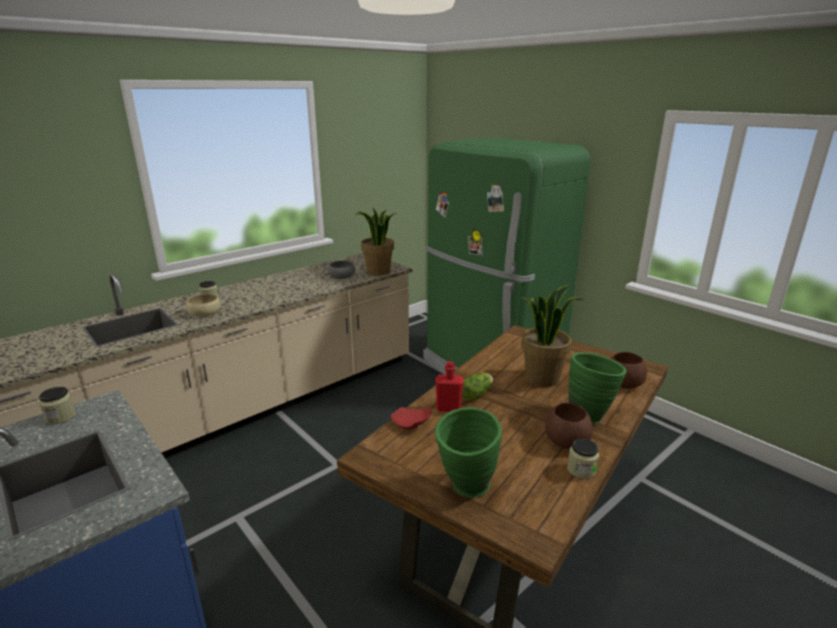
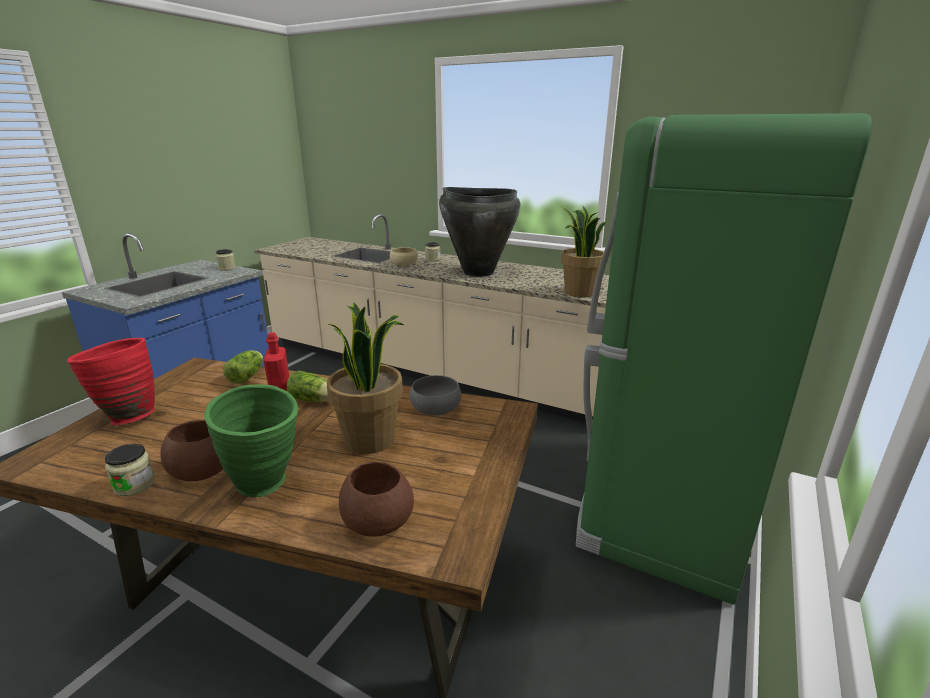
camera: 70 degrees right, 0 degrees up
grey bowl [328,261,355,279] -> grey bowl moved to [410,375,461,416]
red plate [391,406,431,429] -> lettuce [223,350,263,384]
green vase [435,407,502,498] -> red vase [67,338,155,425]
none -> black vase [439,187,521,277]

